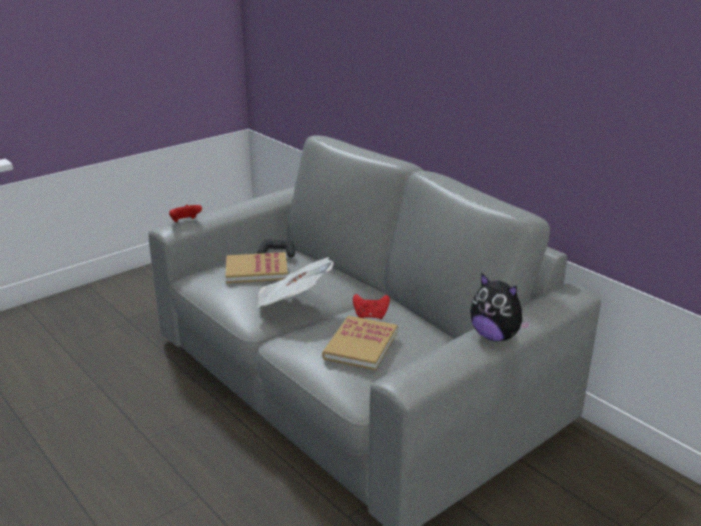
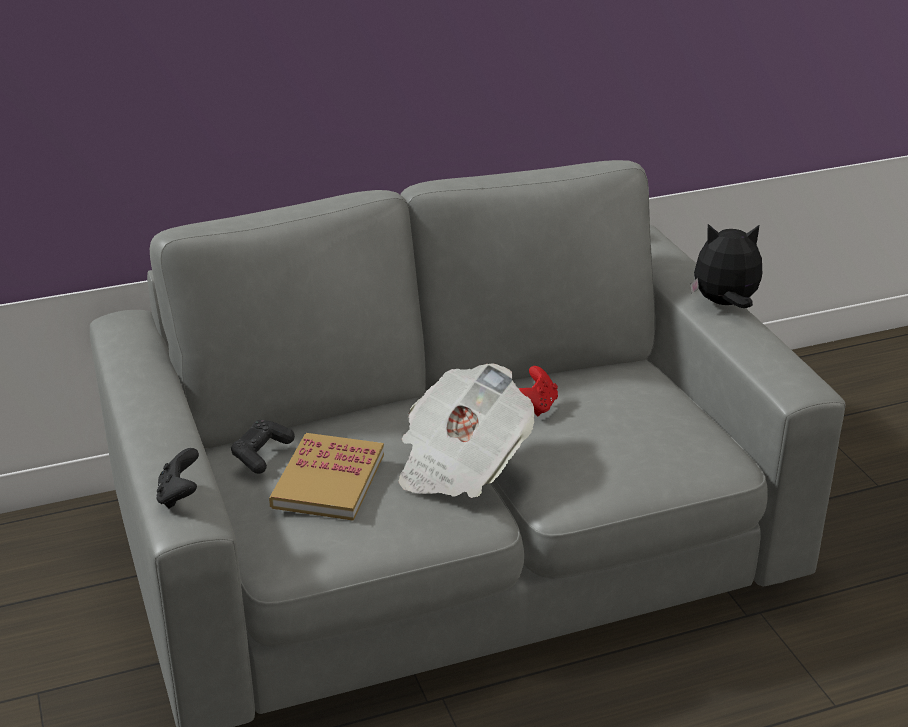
camera: 70 degrees left, 5 degrees up
red game controller [169,205,202,222] -> black game controller [156,448,199,509]
book [322,316,398,370] -> none
plush toy [470,273,532,341] -> plush toy turned 150 degrees counterclockwise [691,224,762,308]

